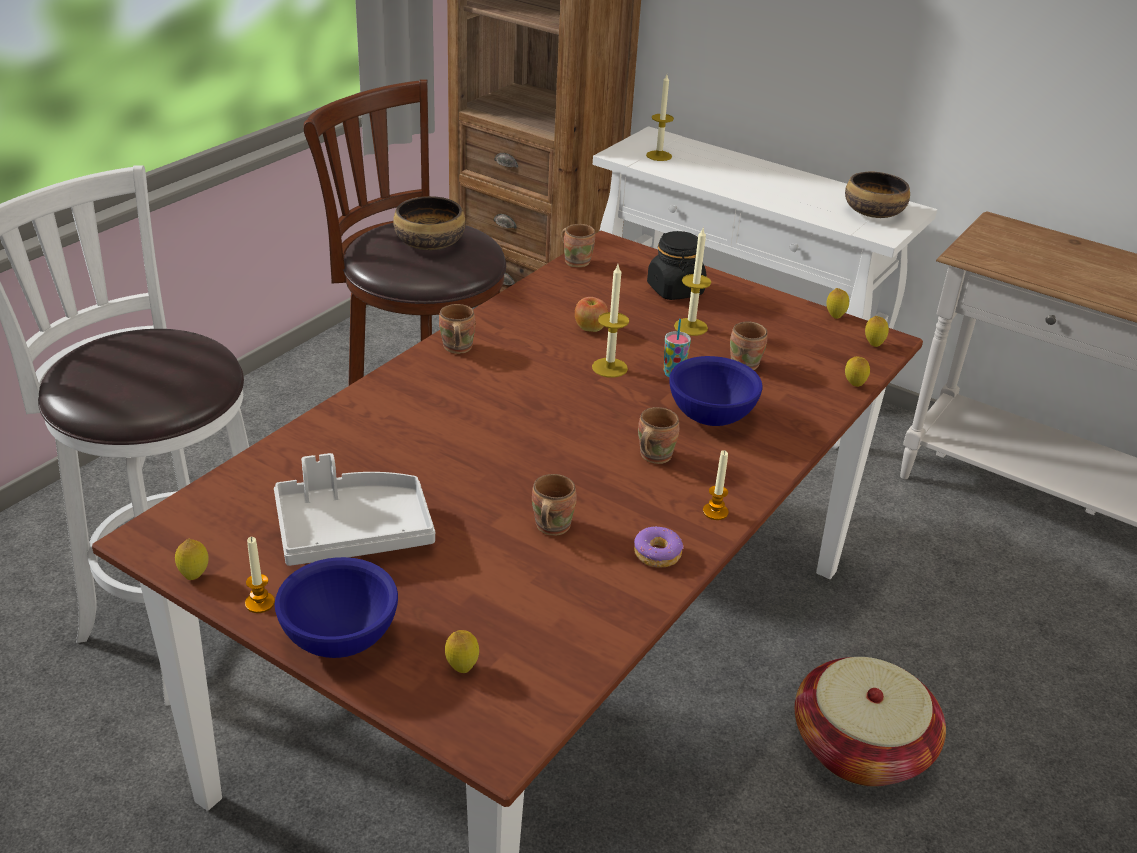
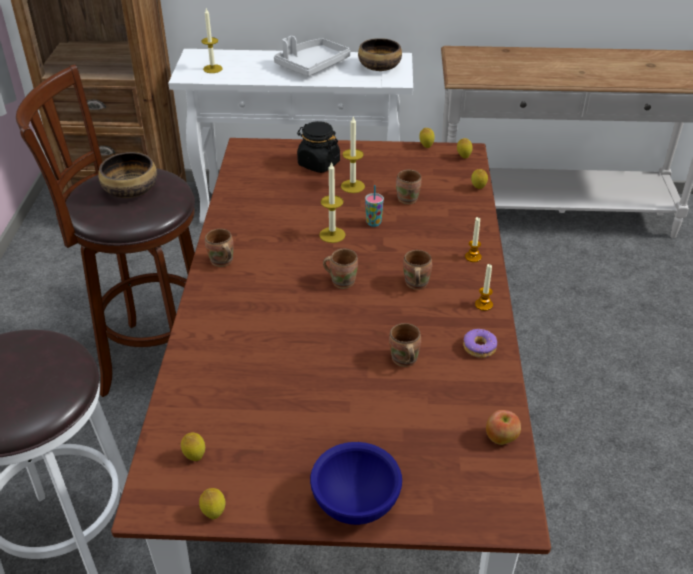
camera: 30 degrees left, 5 degrees up
candle [245,537,275,613] -> candle moved to [465,217,482,262]
grey tray [274,453,435,566] -> grey tray moved to [274,36,350,76]
lemon [445,630,479,673] -> lemon moved to [181,433,205,461]
brown mug [561,224,595,267] -> brown mug moved to [323,249,358,289]
apple [575,297,608,332] -> apple moved to [486,410,521,445]
blue bowl [669,356,763,426] -> none
basket [795,657,946,787] -> none

